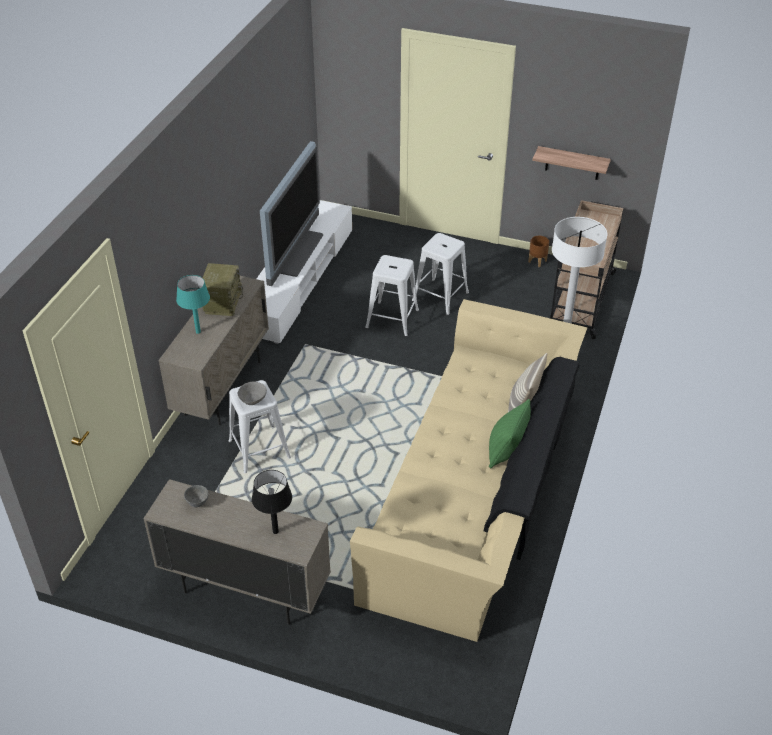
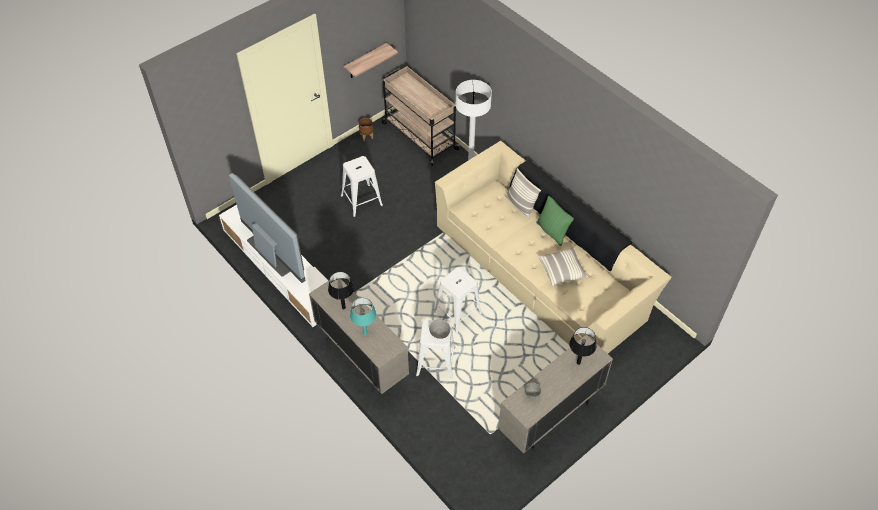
camera: 60 degrees left, 10 degrees up
radio [203,263,243,316] -> black table lamp [328,272,354,310]
white stool [365,255,419,337] -> white stool moved to [433,267,482,333]
none -> pillow [538,248,588,286]

